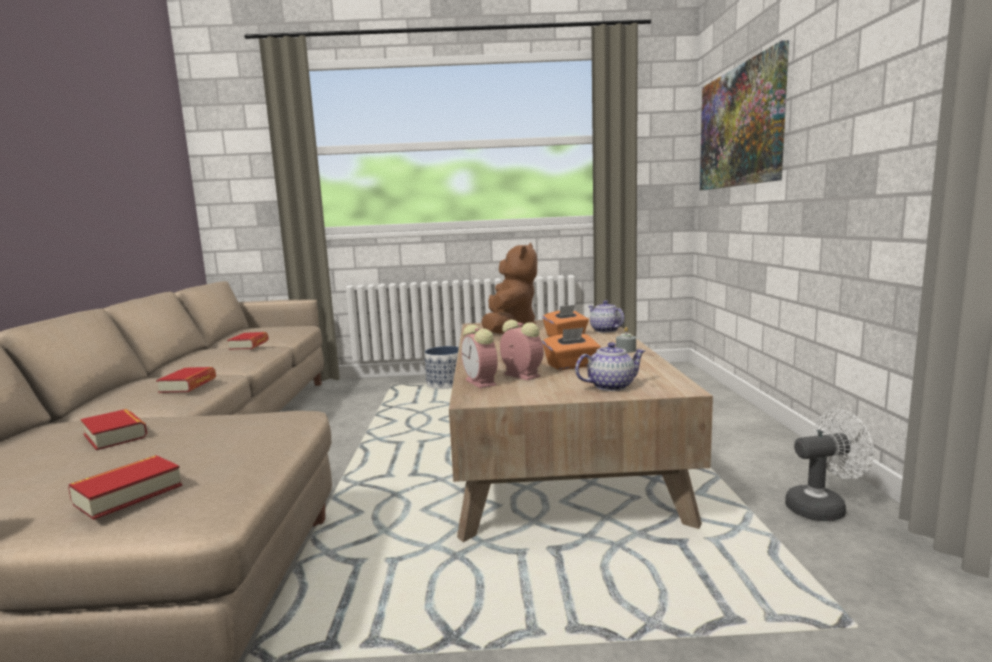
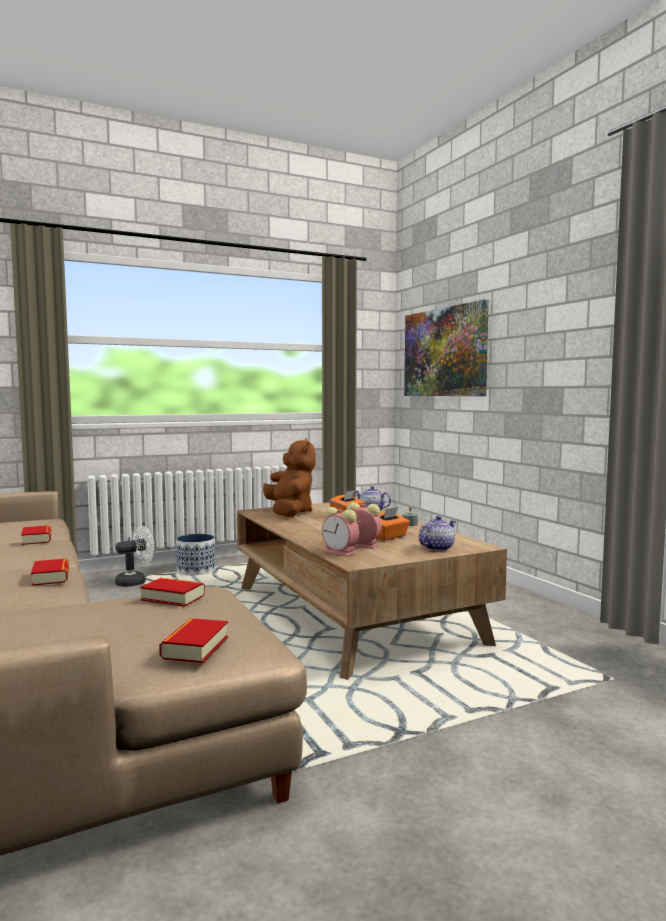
camera: 25 degrees left, 5 degrees down
book [81,409,147,450] -> book moved to [140,578,205,607]
white fan [785,409,874,521] -> white fan moved to [115,526,154,587]

